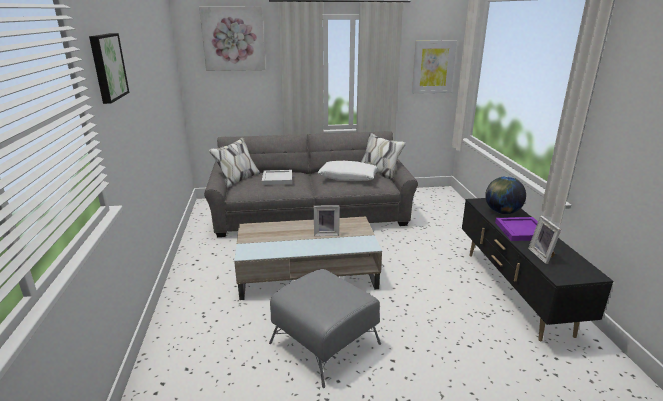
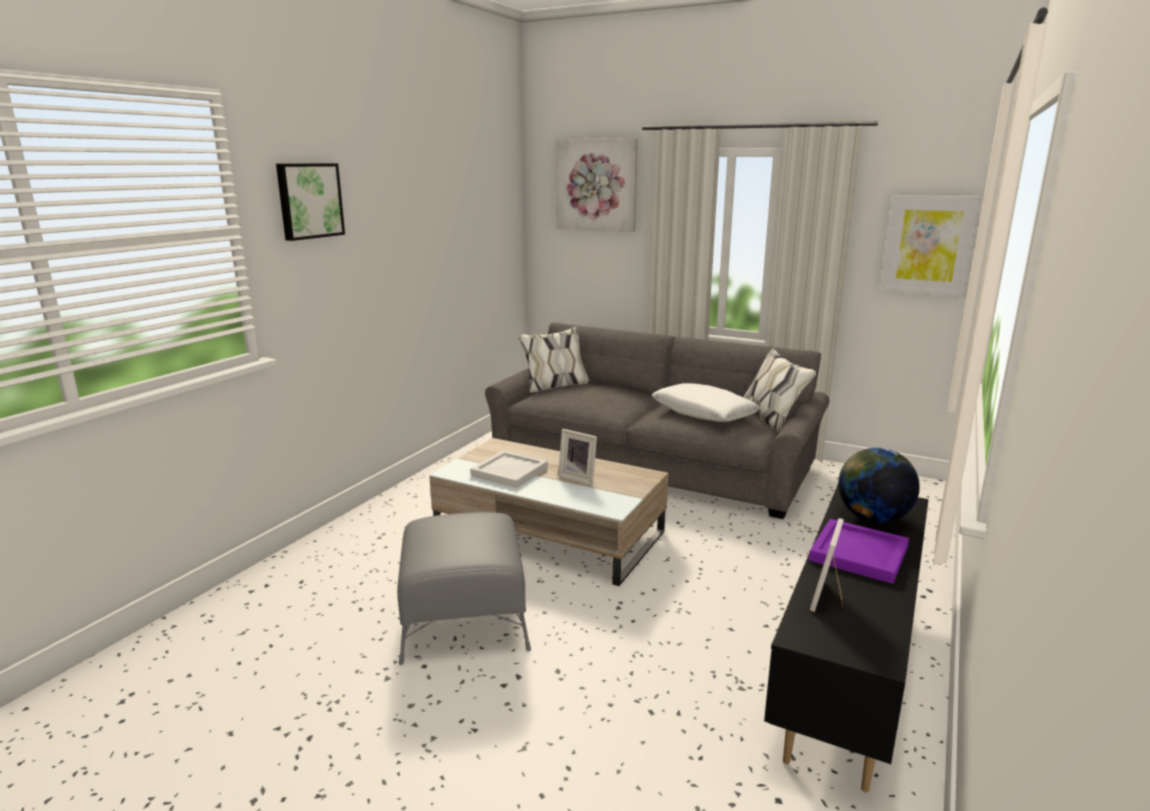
camera: 35 degrees right, 5 degrees down
white tray [262,170,292,185] -> white tray moved to [470,450,548,488]

